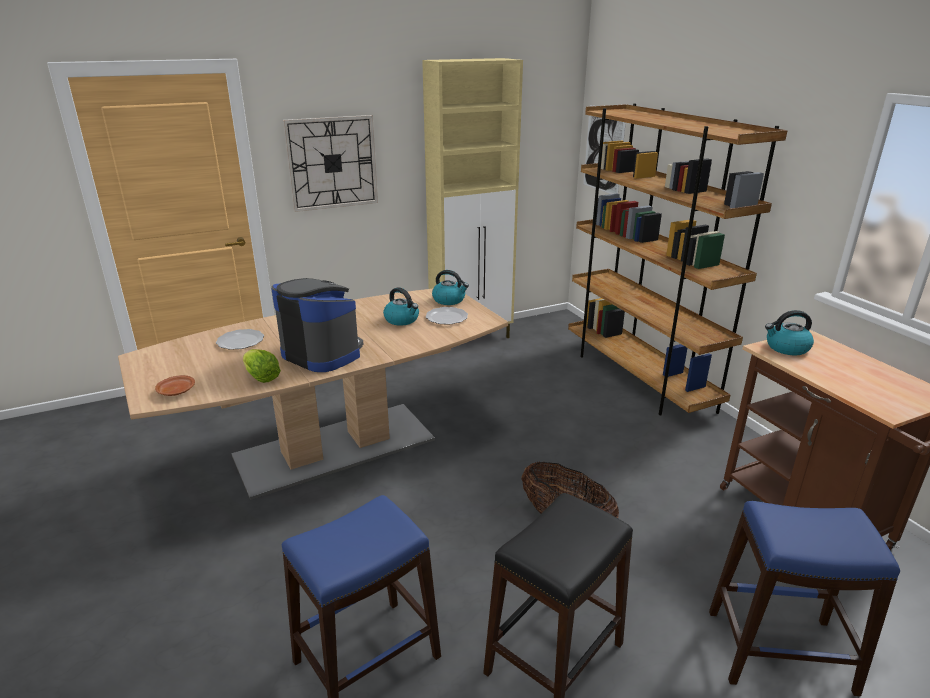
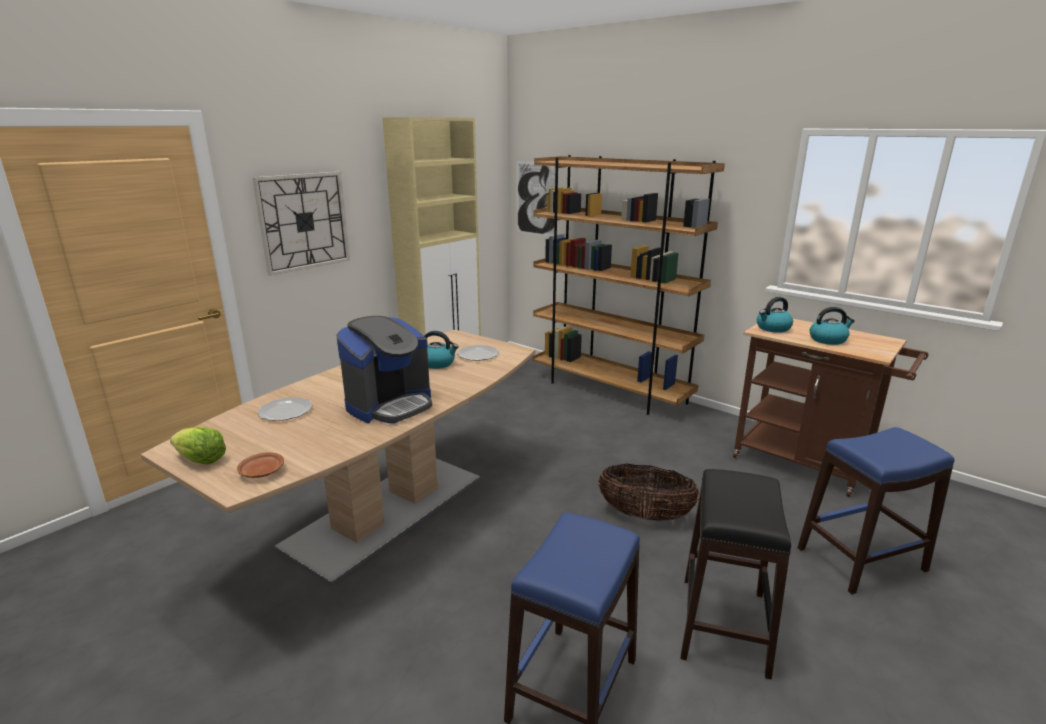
camera: 25 degrees left, 5 degrees down
lettuce [243,349,281,383] -> lettuce moved to [170,427,226,465]
coffee machine [271,278,363,372] -> coffee machine turned 120 degrees clockwise [336,316,432,423]
kettle [432,270,469,305] -> kettle moved to [810,307,855,345]

